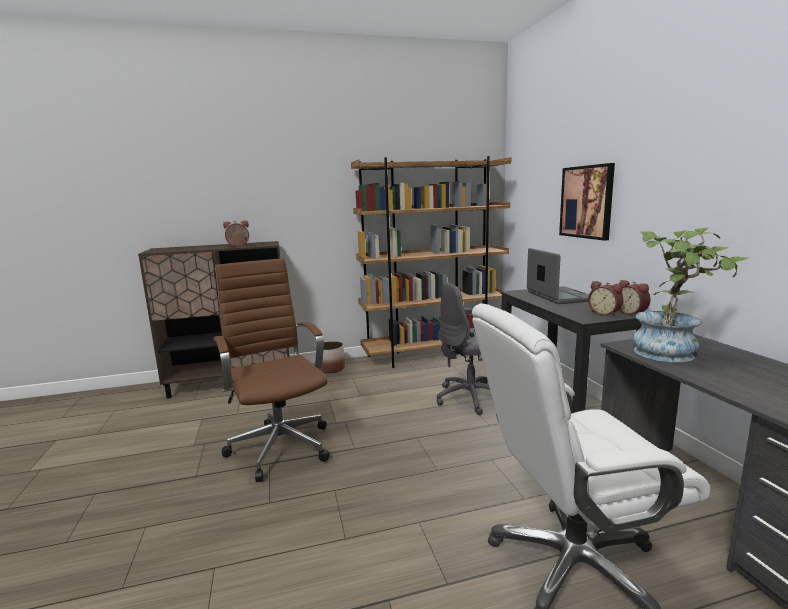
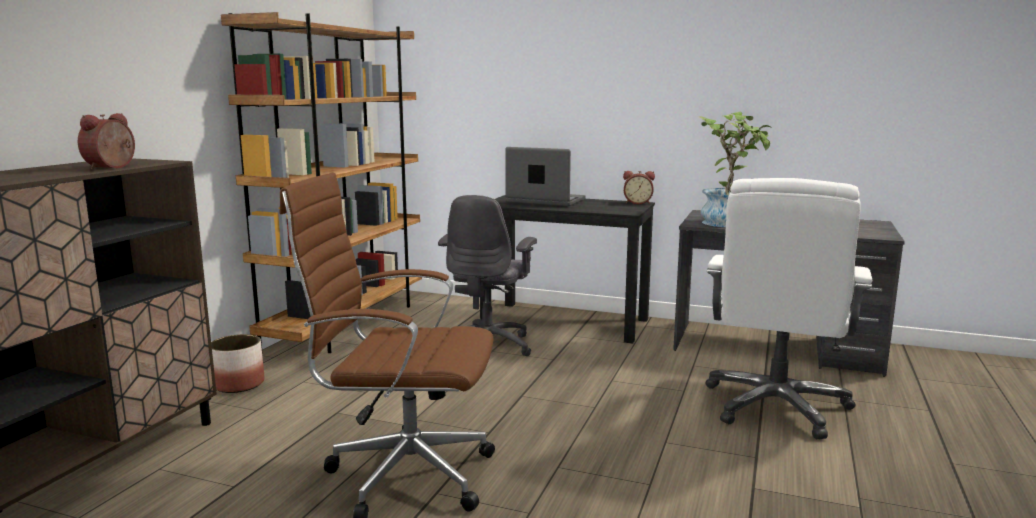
camera: 55 degrees left, 0 degrees up
picture [559,163,615,241] -> none
alarm clock [588,281,624,317] -> none

